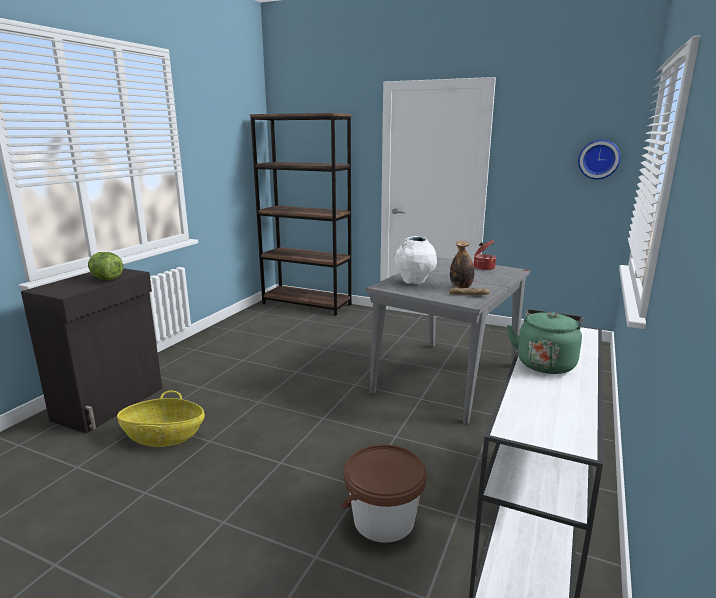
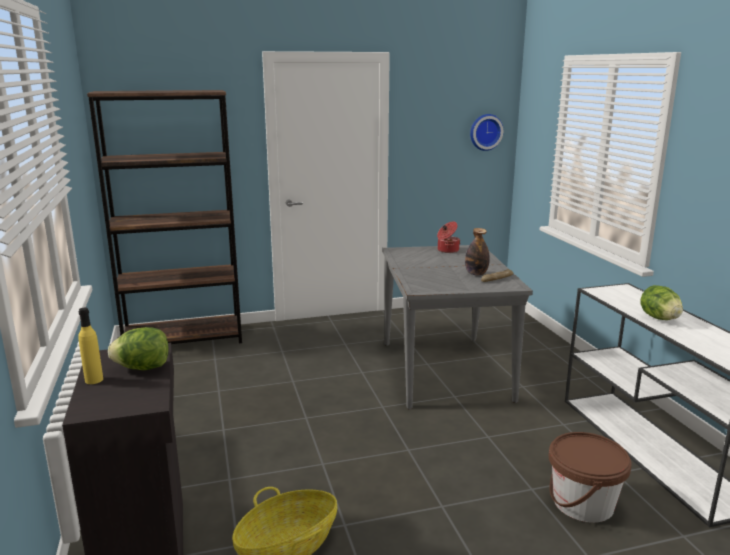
camera: 40 degrees left, 0 degrees up
white vase [394,236,437,284] -> none
green kettle [507,309,584,374] -> lettuce [641,285,683,320]
none -> yellow bottle [79,308,103,384]

